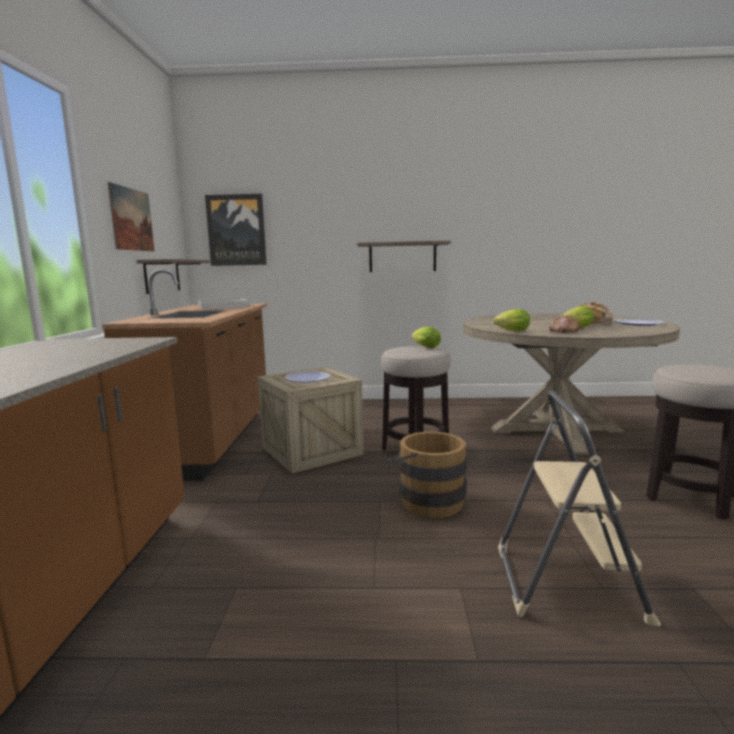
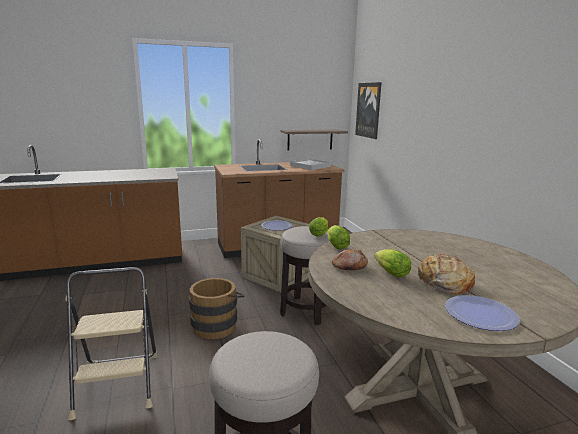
camera: 70 degrees right, 5 degrees up
picture [108,182,154,251] -> none
shelf [357,241,451,272] -> none

